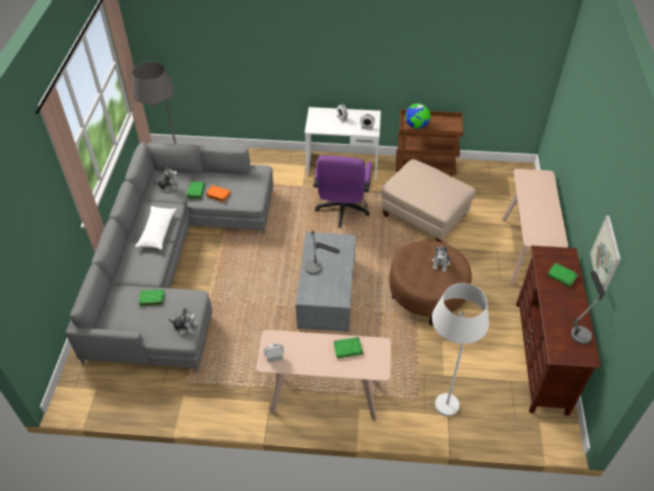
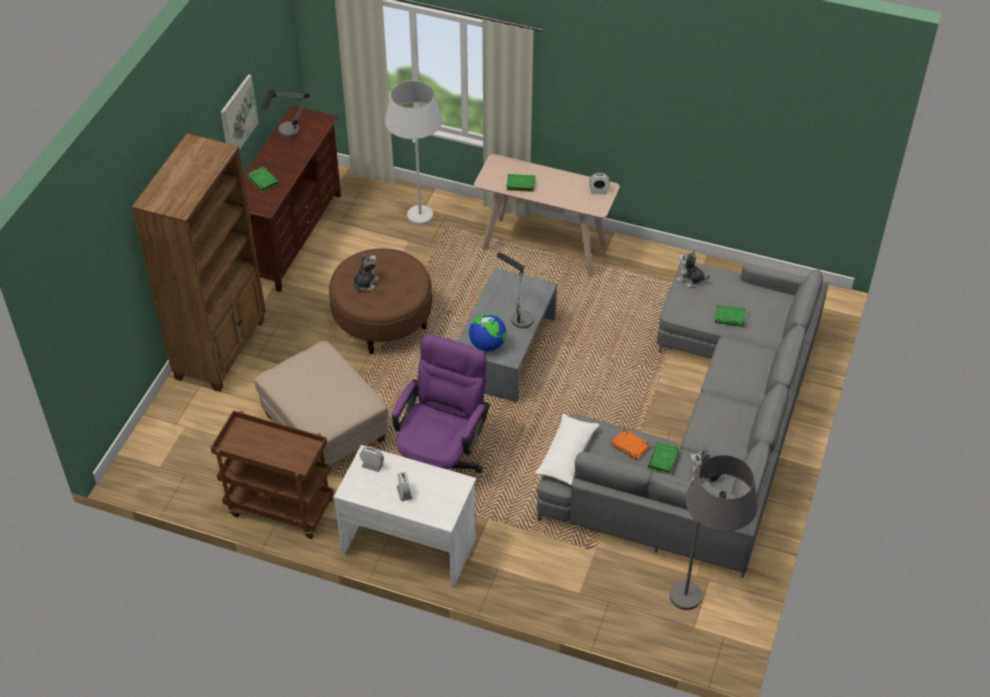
camera: 165 degrees left, 0 degrees up
white pillow [135,206,177,249] -> white pillow moved to [535,414,599,486]
globe [405,104,430,129] -> globe moved to [469,314,507,352]
beige console table [502,169,568,286] -> brown bookcase [132,134,266,392]

